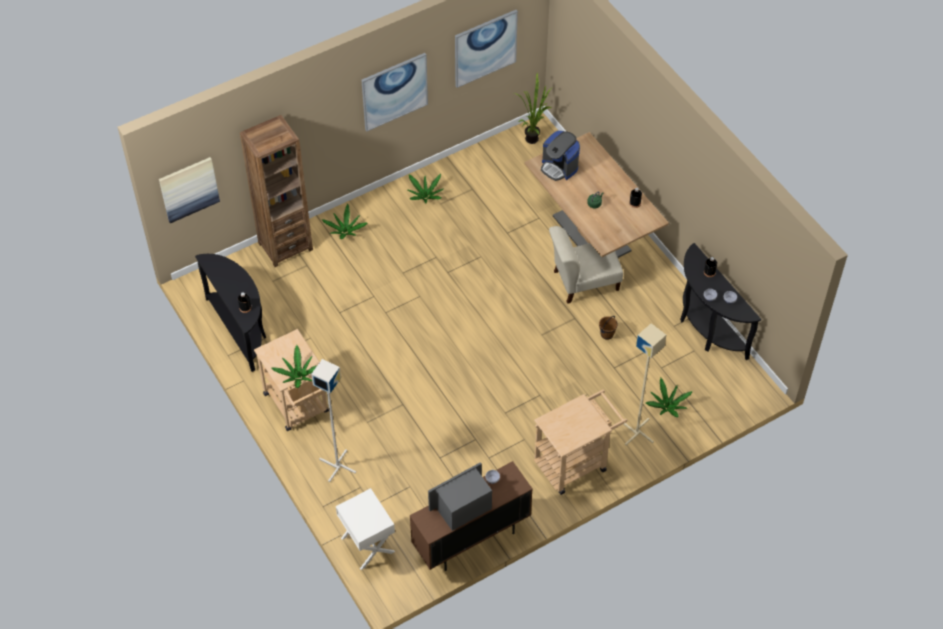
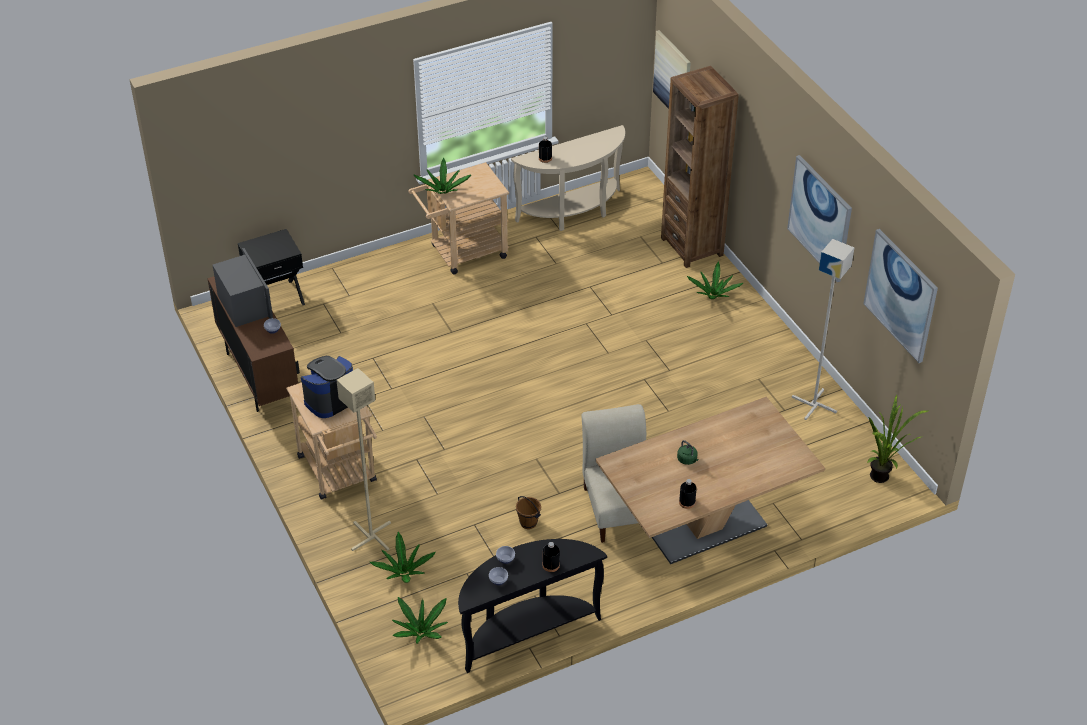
camera: 95 degrees right, 10 degrees down
black console table [195,254,266,372] -> beige console table [511,125,625,231]
grey floor lamp [311,359,356,482] -> grey floor lamp moved to [792,239,855,420]
white nightstand [336,488,395,570] -> black nightstand [238,229,305,305]
potted plant [408,174,443,203] -> potted plant moved to [392,597,448,644]
coffee machine [541,131,580,181] -> coffee machine moved to [301,356,353,418]

